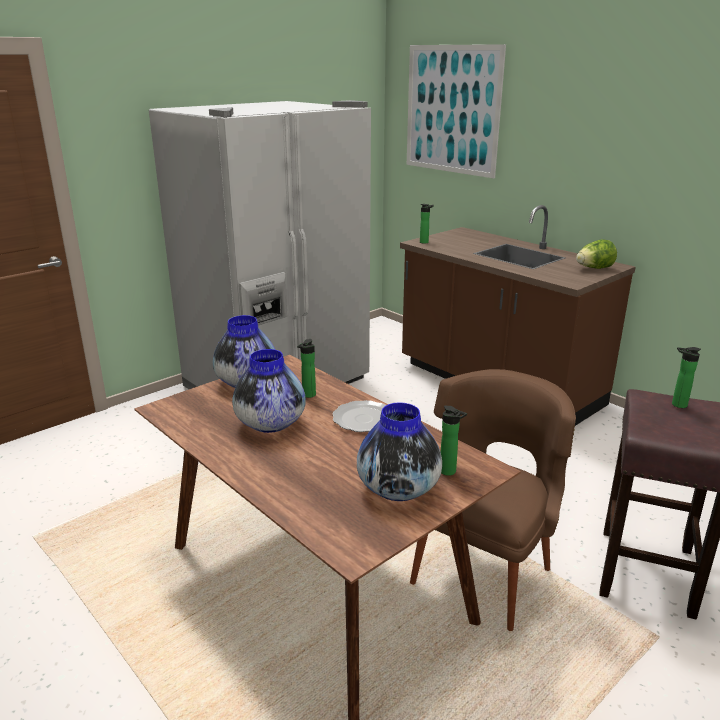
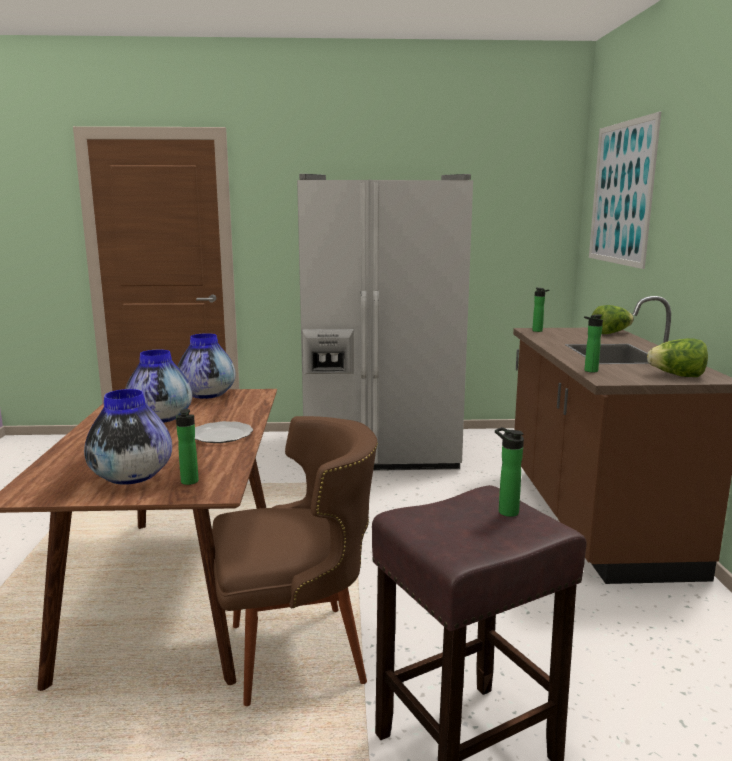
camera: 40 degrees right, 10 degrees down
bottle [297,339,316,398] -> bottle moved to [584,314,603,373]
none -> lettuce [592,305,634,334]

